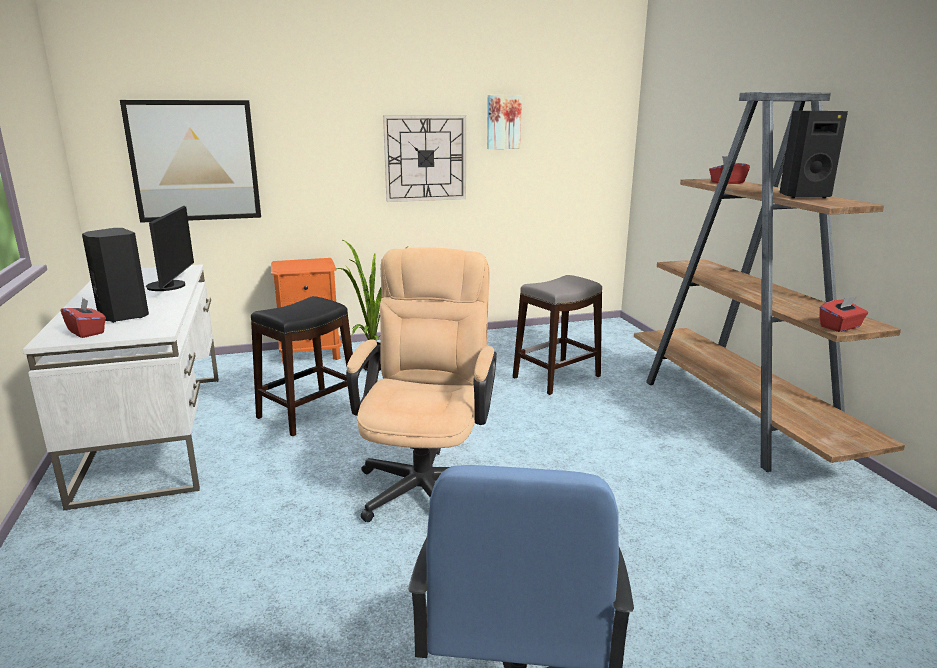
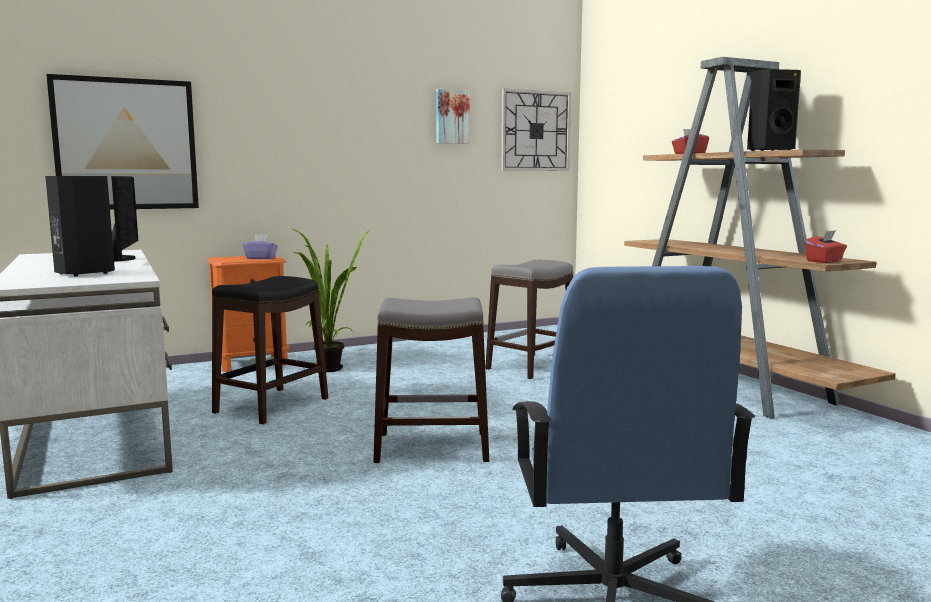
camera: 10 degrees left, 10 degrees down
red tissue box [61,298,106,338] -> none
beige office chair [346,247,497,522] -> grey stool [373,297,489,463]
wall clock [383,115,466,202] -> wall clock moved to [501,88,571,171]
none -> purple tissue box [242,235,278,259]

